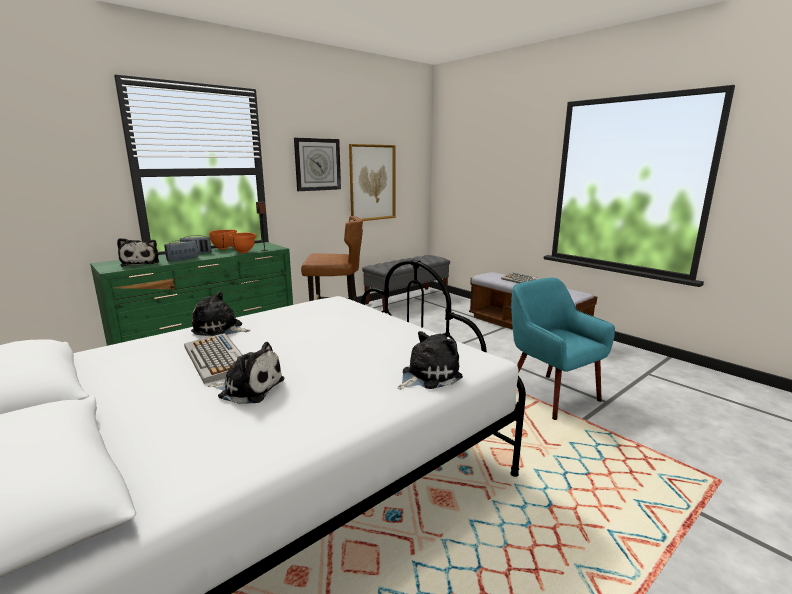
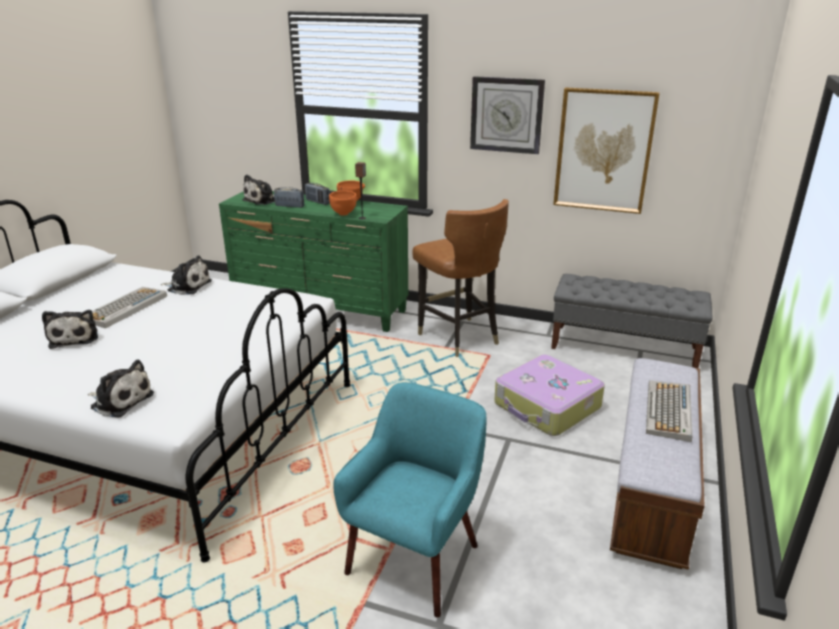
camera: 60 degrees right, 10 degrees up
plush toy [191,291,250,336] -> plush toy turned 120 degrees clockwise [160,256,212,295]
none -> suitcase [494,355,605,436]

